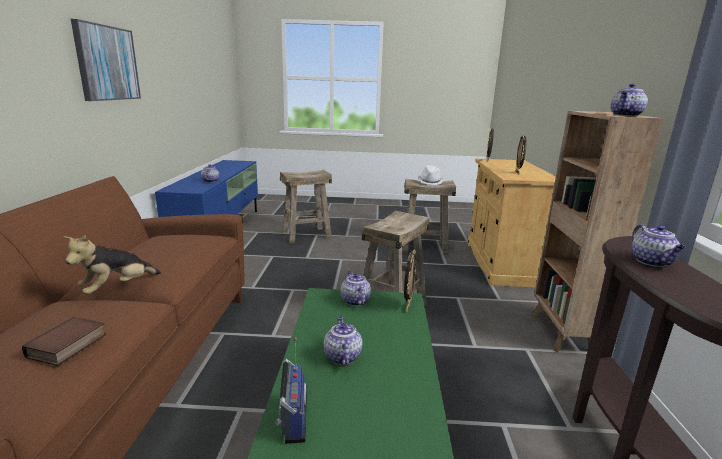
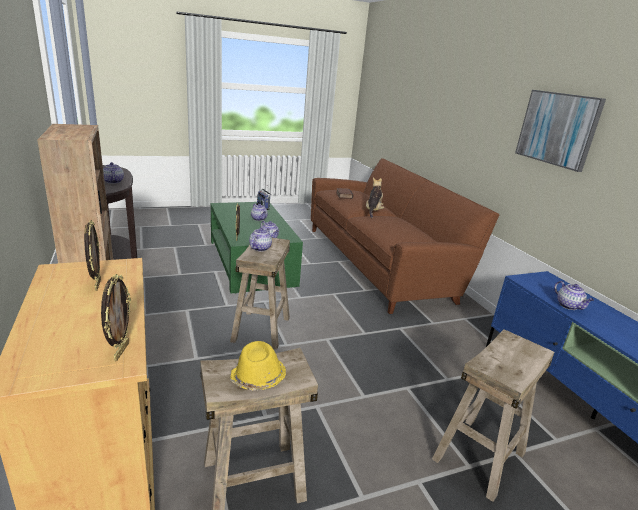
camera: 155 degrees right, 5 degrees up
white hat [418,165,443,185] -> yellow hat [230,341,286,391]
teapot [611,83,648,116] -> teapot moved to [249,228,272,252]

